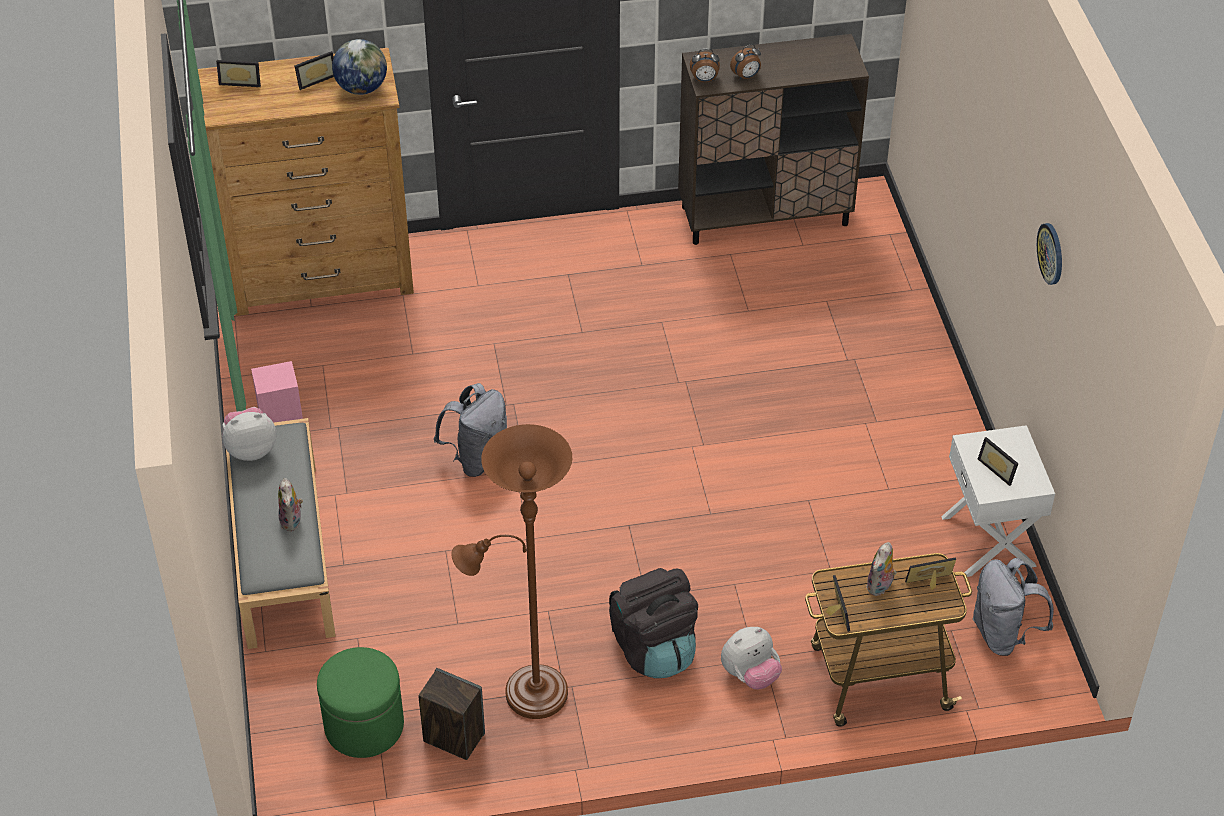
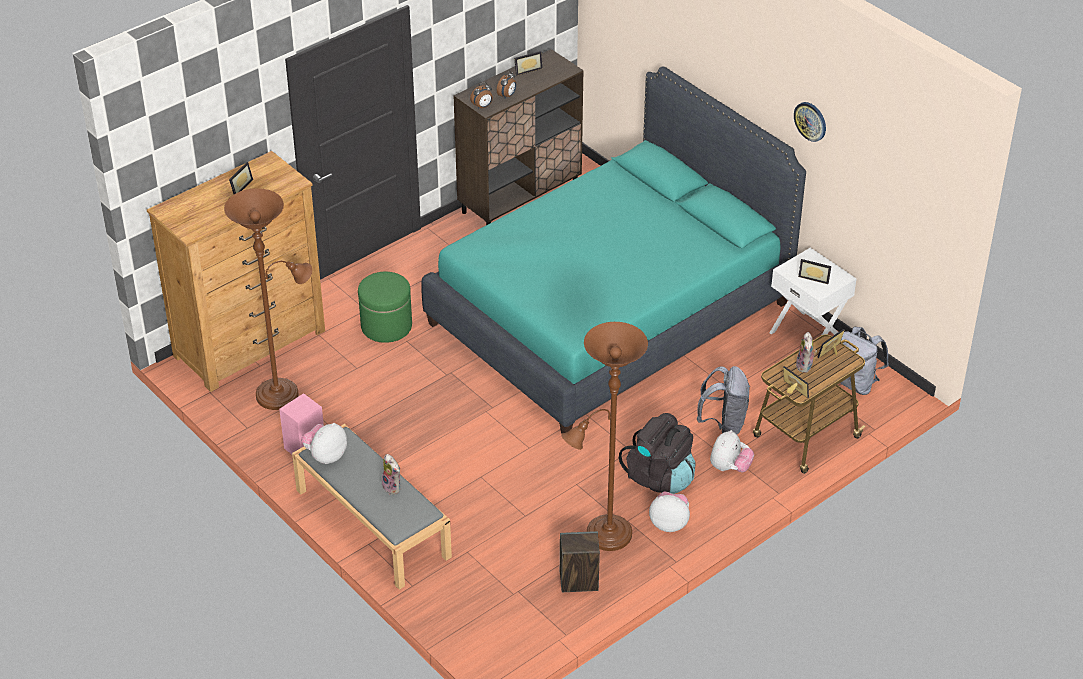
camera: 30 degrees left, 5 degrees down
picture frame [216,60,261,87] -> picture frame moved to [515,51,543,76]
green ottoman [317,647,404,758] -> green ottoman moved to [358,272,412,343]
globe [332,39,387,95] -> none
grey backpack [434,383,507,477] -> grey backpack moved to [697,366,750,434]
none -> brown floor lamp [224,188,312,410]
none -> turquoise bed [421,66,806,433]
none -> plush toy [649,491,690,532]

